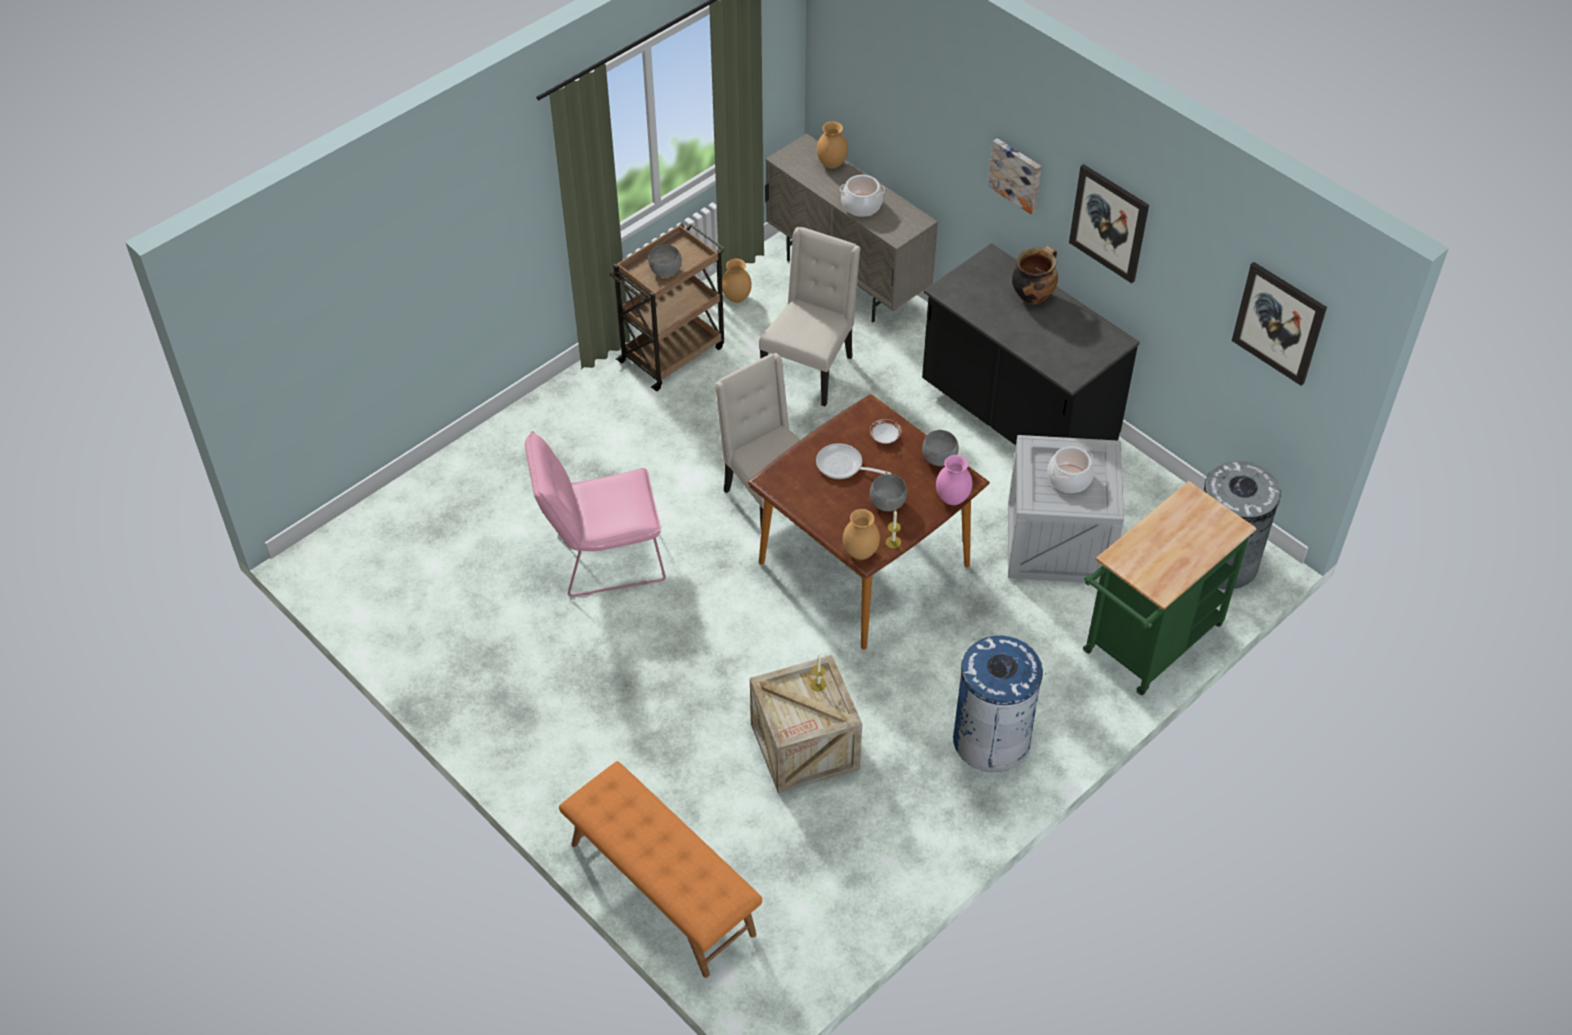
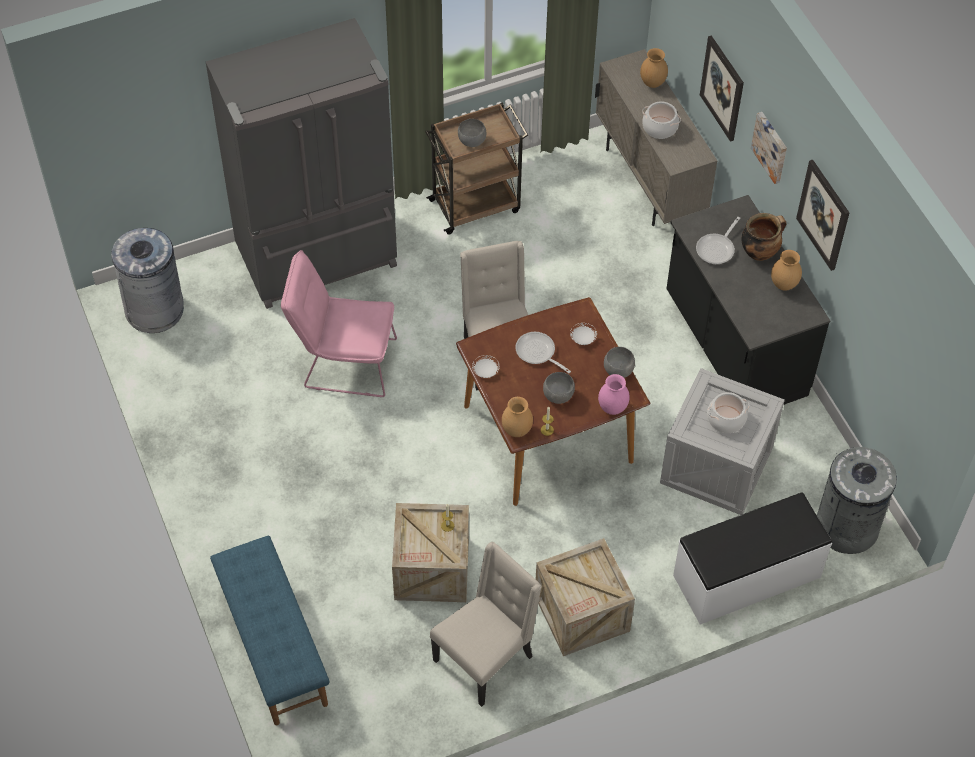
camera: 20 degrees right, 5 degrees up
orange bench [559,761,762,978] -> blue bench [210,536,329,725]
brown vase [722,259,752,303] -> brown vase moved to [771,250,802,291]
beige chair [759,227,860,406] -> beige chair moved to [430,542,542,707]
blue trash can [953,636,1046,772] -> crate [536,538,635,656]
green cart [1083,481,1257,695] -> white bench [673,492,832,625]
picture [1232,262,1327,386] -> picture moved to [700,35,744,142]
none -> grey trash can [111,228,184,333]
none -> grey fridge [206,18,397,309]
none -> white plate [472,355,500,378]
none -> frying pan [696,217,740,264]

